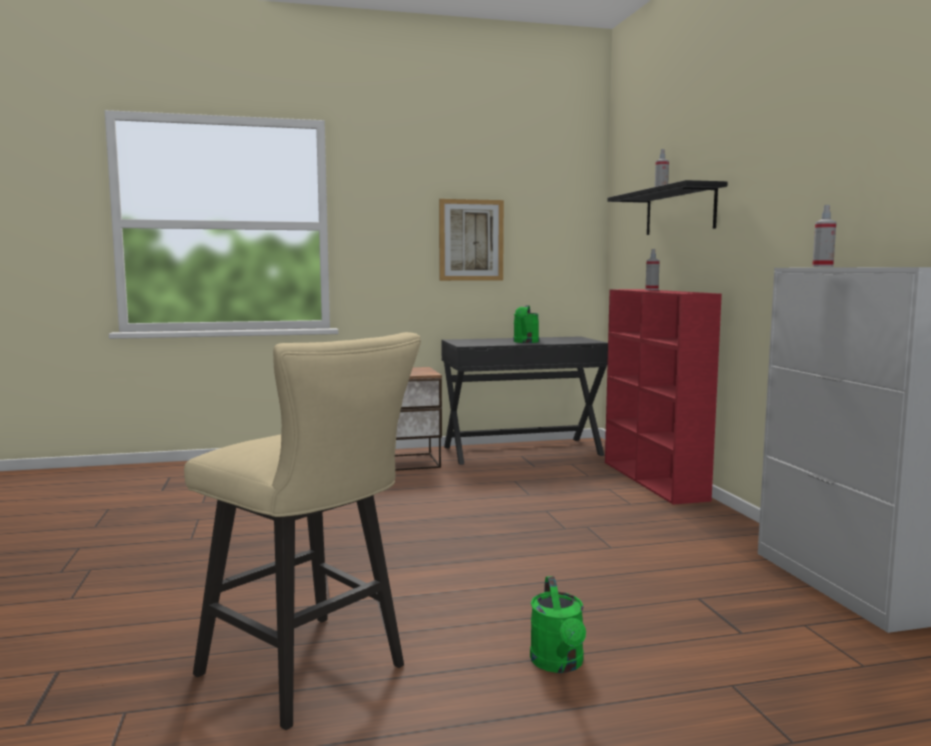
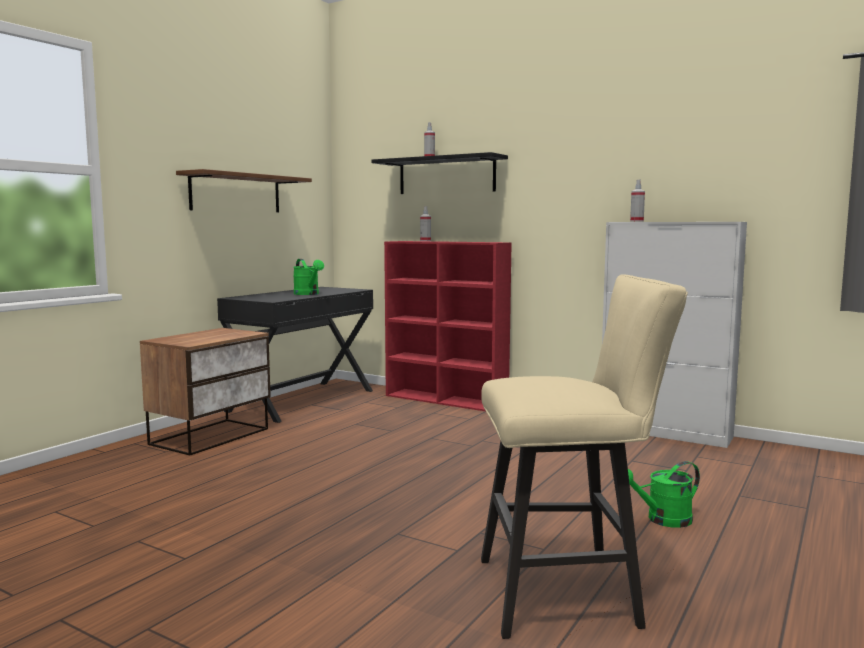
camera: 45 degrees left, 0 degrees up
picture [439,199,504,281] -> brown shelf [176,169,312,212]
green watering can [530,576,586,673] -> green watering can turned 120 degrees clockwise [628,461,700,528]

